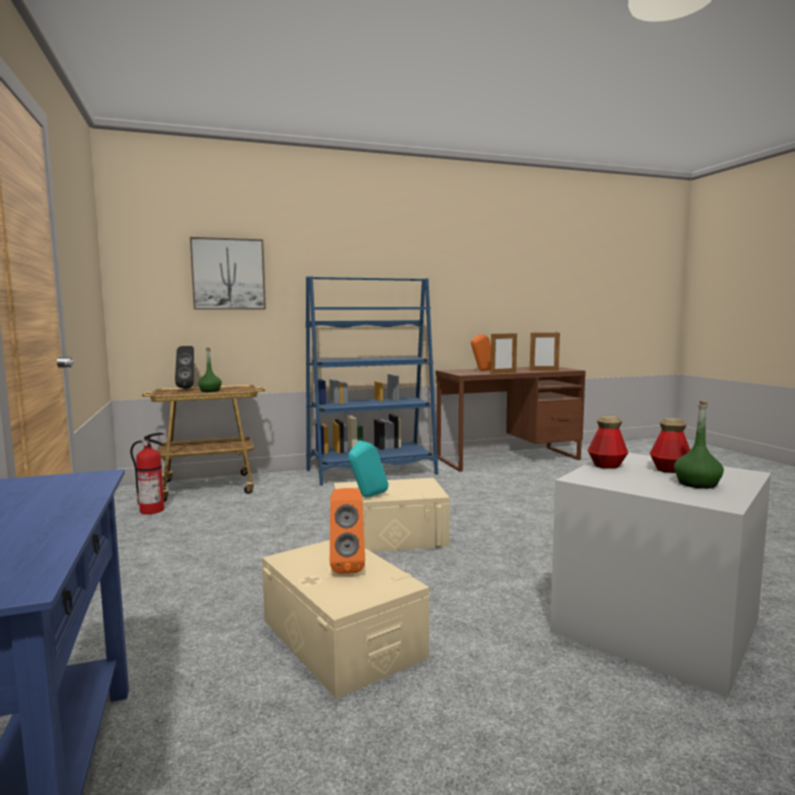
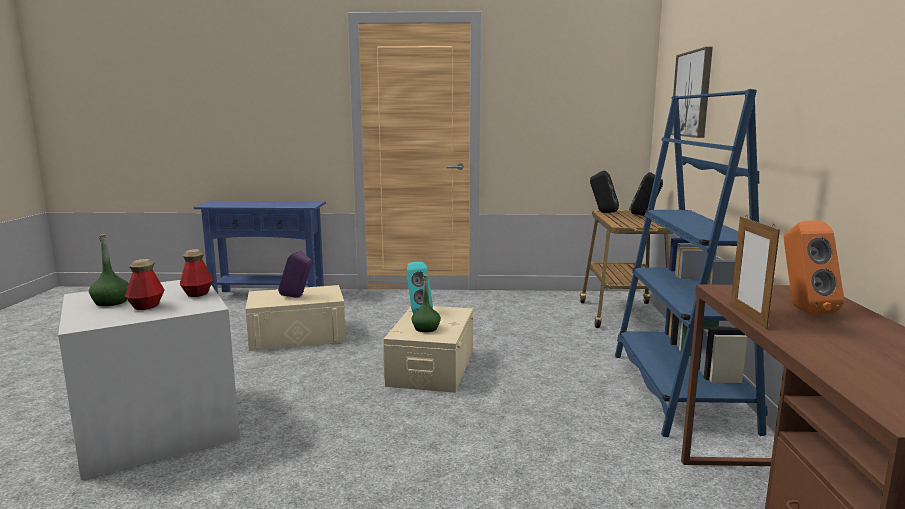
camera: 110 degrees right, 5 degrees up
fire extinguisher [130,433,165,514] -> none
green bottle [198,348,222,392] -> green bottle moved to [411,274,441,332]
orange speaker [330,488,365,574] -> purple speaker [278,250,312,297]
picture frame [530,331,560,371] -> none
none -> black speaker [590,171,619,213]

